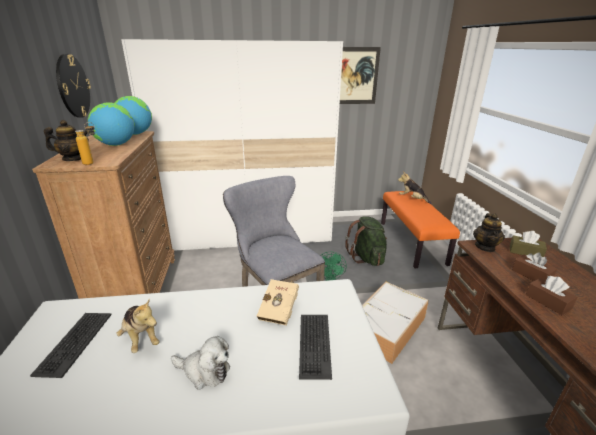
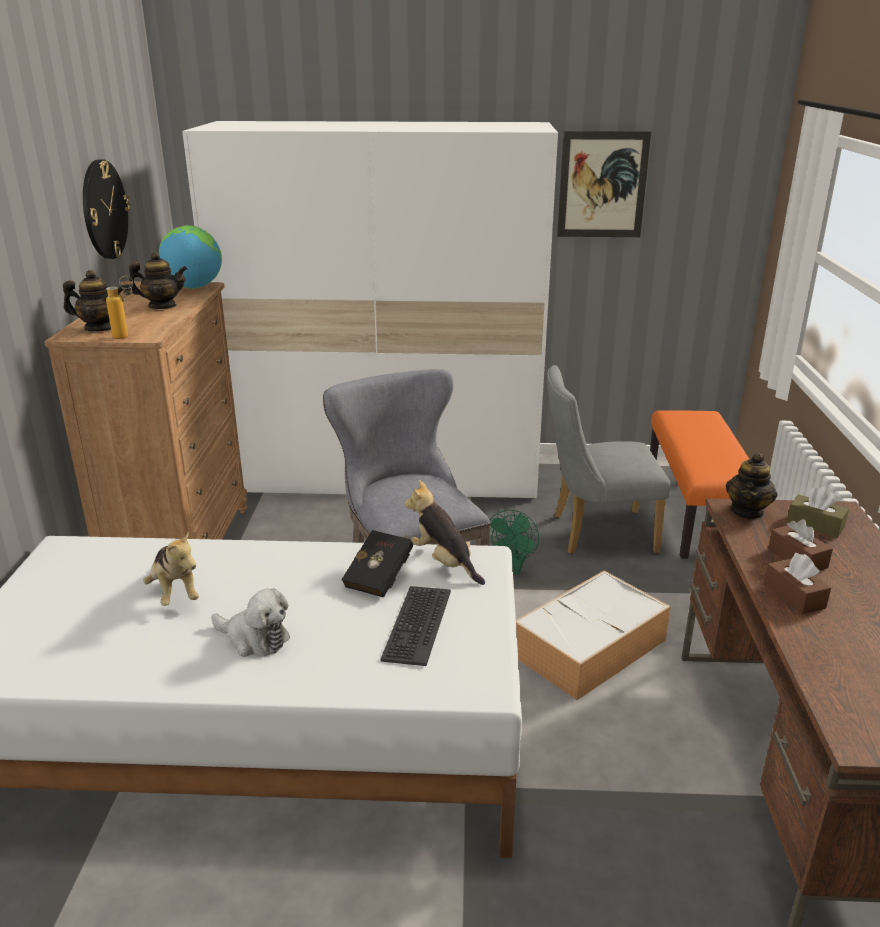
camera: 10 degrees right, 0 degrees up
keyboard [30,313,112,378] -> none
globe [88,102,135,146] -> teapot [129,252,187,309]
beige book [257,279,299,326] -> black book [341,530,413,598]
green backpack [345,216,387,266] -> grey chair [547,365,671,554]
plush toy [398,171,432,204] -> plush toy moved to [404,480,485,585]

